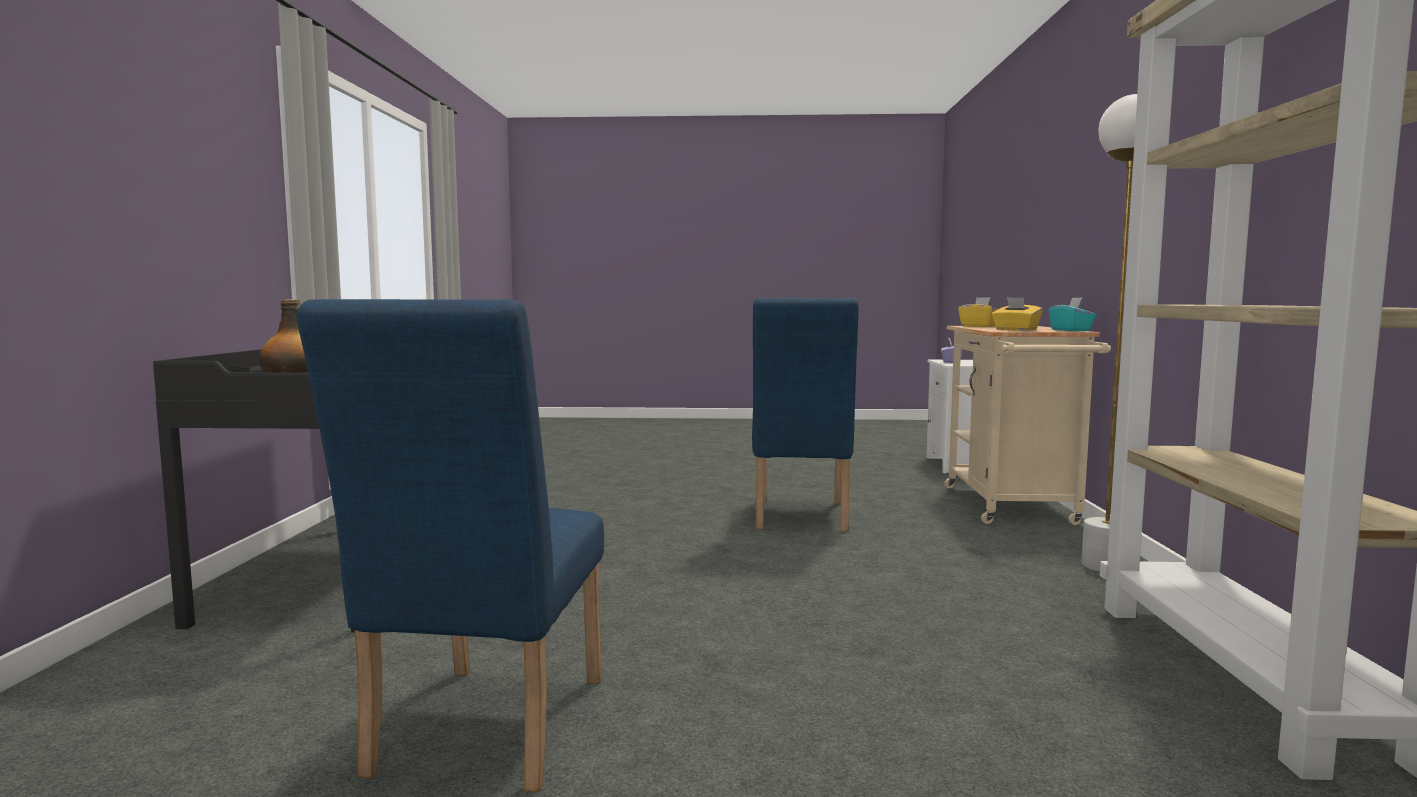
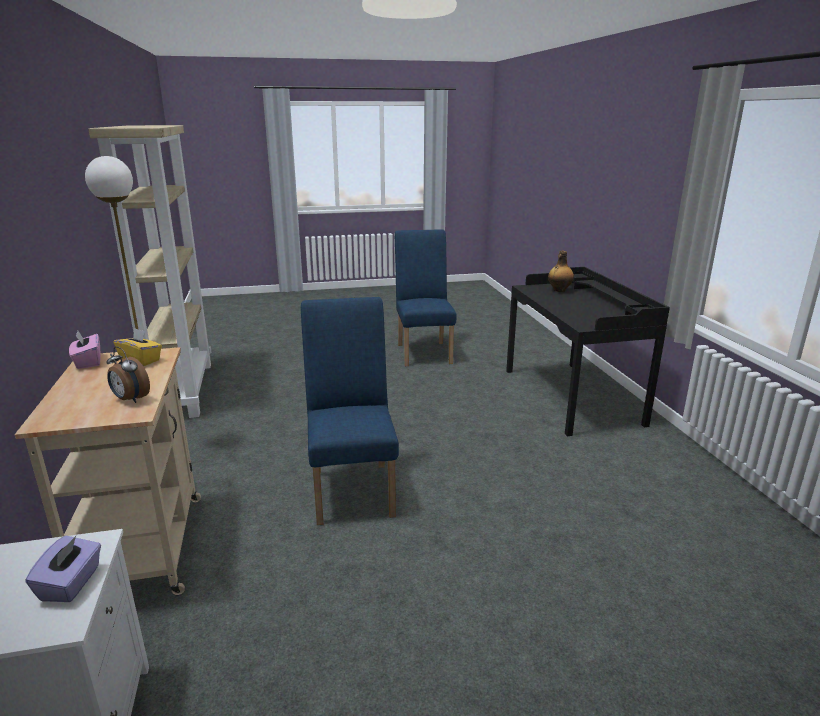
camera: 165 degrees right, 15 degrees up
yellow tissue box [958,297,998,327] -> alarm clock [106,346,150,403]
turquoise tissue box [1048,297,1097,331] -> pink tissue box [69,331,100,369]

